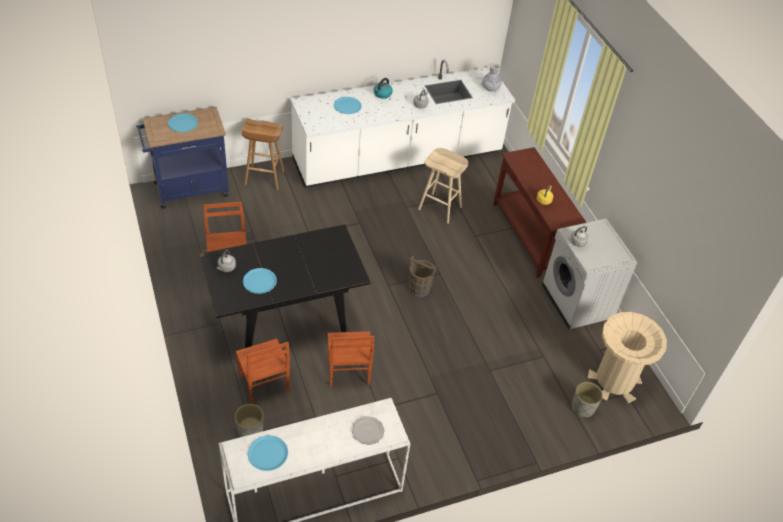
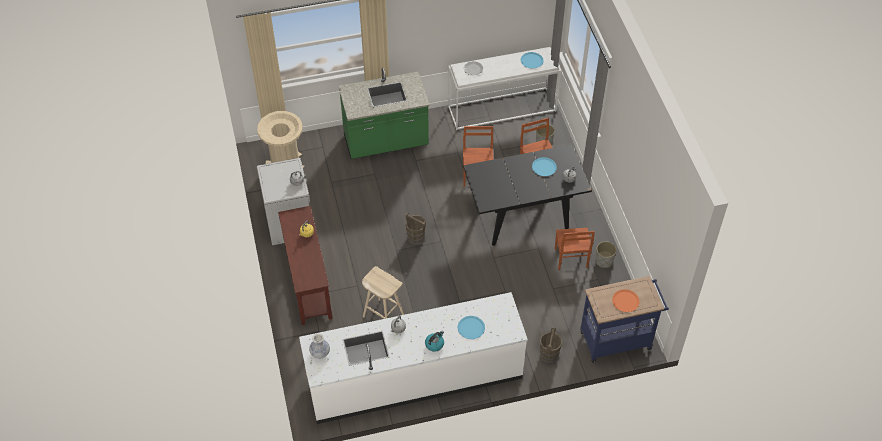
camera: 170 degrees left, 5 degrees up
blue plate [168,113,198,132] -> orange plate [612,289,640,312]
brown stool [242,119,285,190] -> brown bucket [540,327,562,363]
grey planter [572,382,603,417] -> grey planter moved to [596,241,617,268]
none -> green counter [338,68,429,159]

